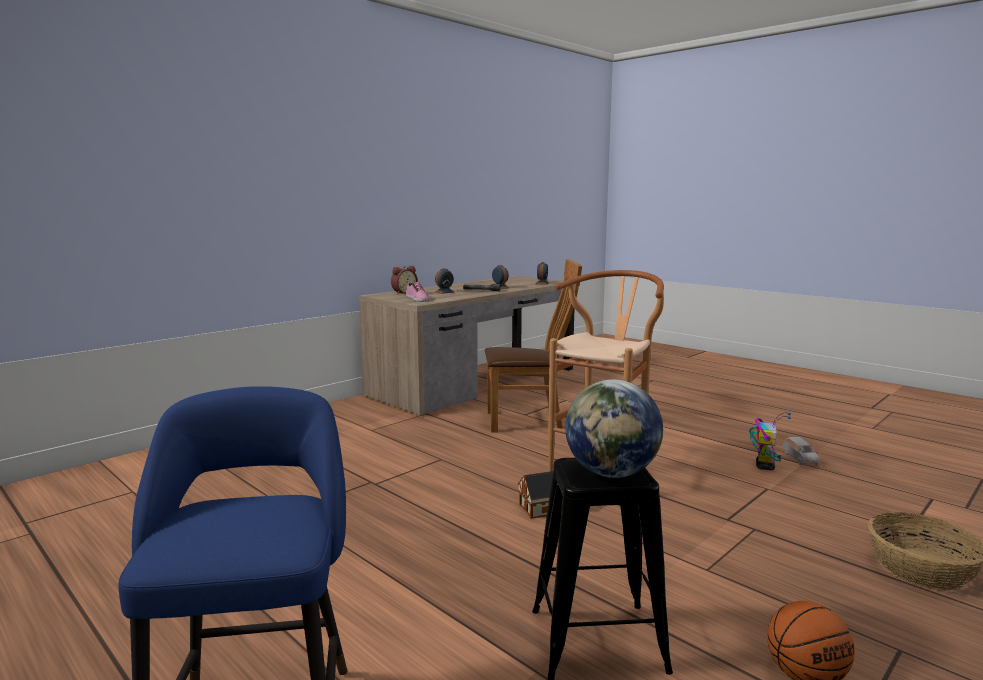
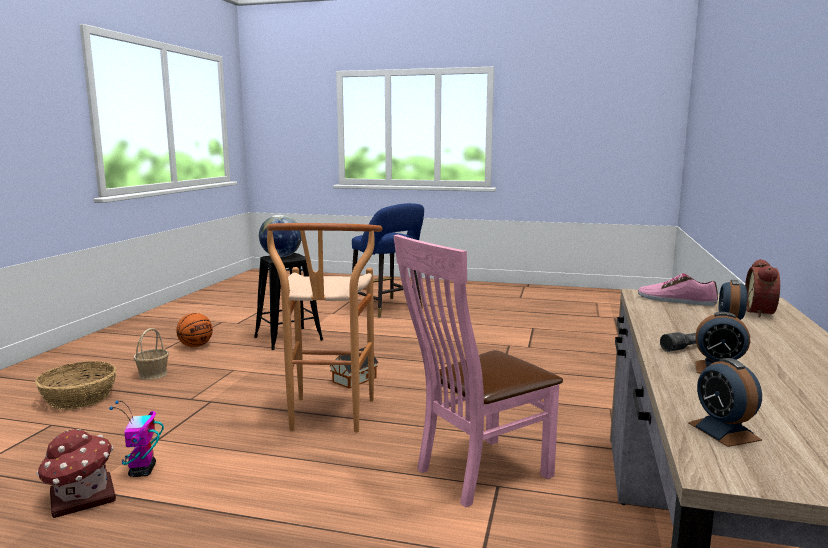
camera: 150 degrees right, 0 degrees up
brown chair [485,259,582,433] -> pink chair [393,235,563,507]
grey toy car [783,437,819,465] -> toy house [36,428,116,518]
none -> basket [133,328,169,380]

